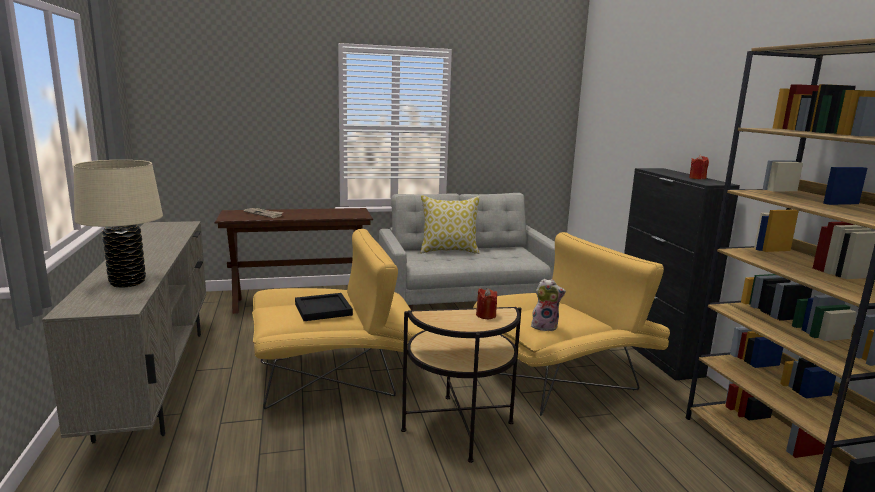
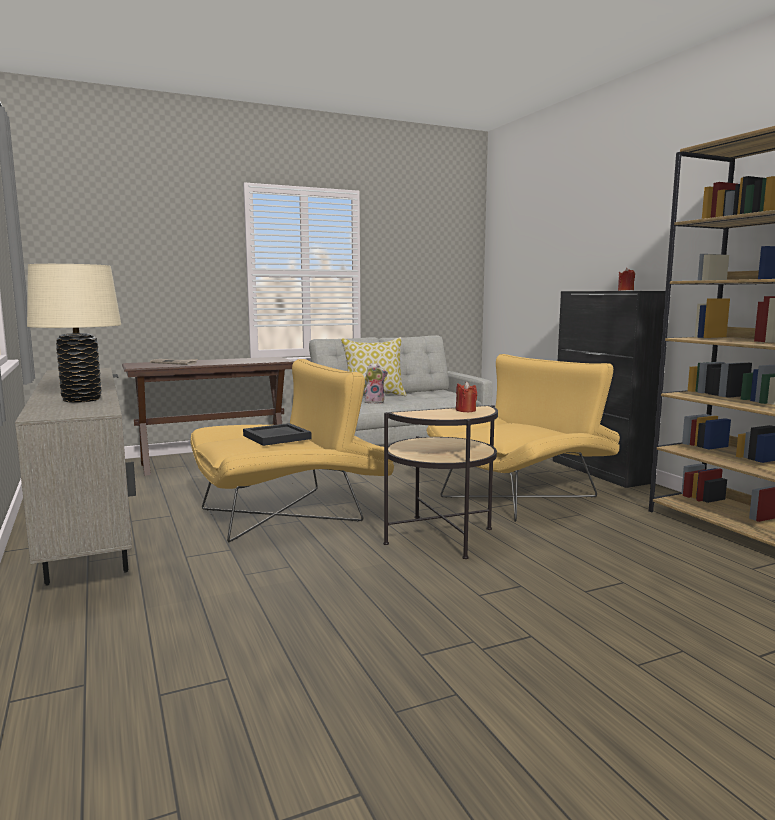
camera: 10 degrees left, 5 degrees down
plush toy [531,278,566,331] -> plush toy moved to [364,363,388,404]

